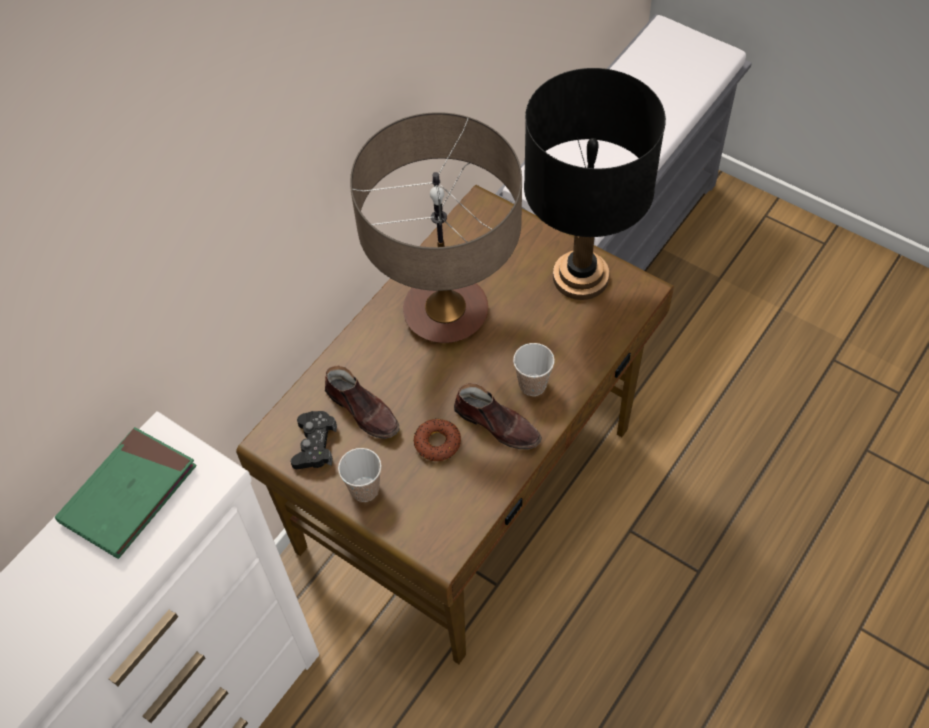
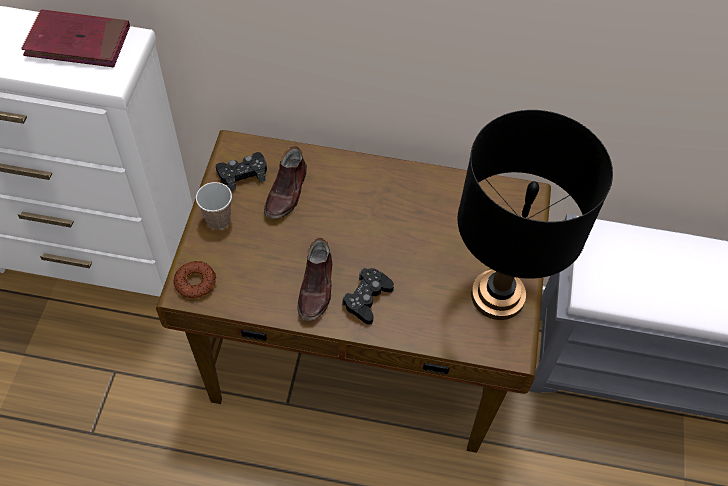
camera: 60 degrees right, 0 degrees up
green book [55,427,197,559] -> red book [21,9,130,67]
table lamp [350,112,522,343] -> none
donut [413,419,461,461] -> donut moved to [174,261,216,298]
cup [513,343,555,396] -> black game controller [342,268,394,325]

